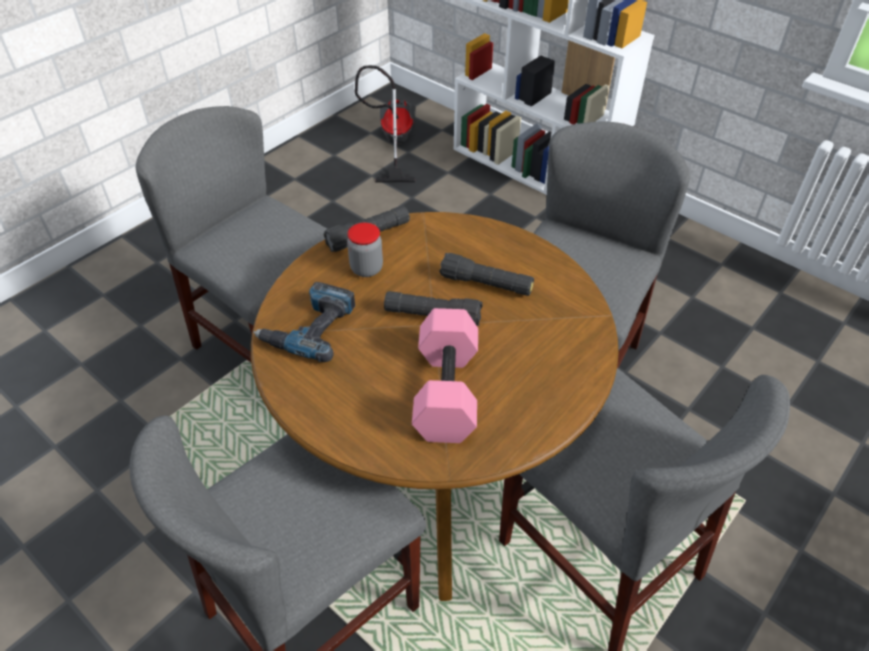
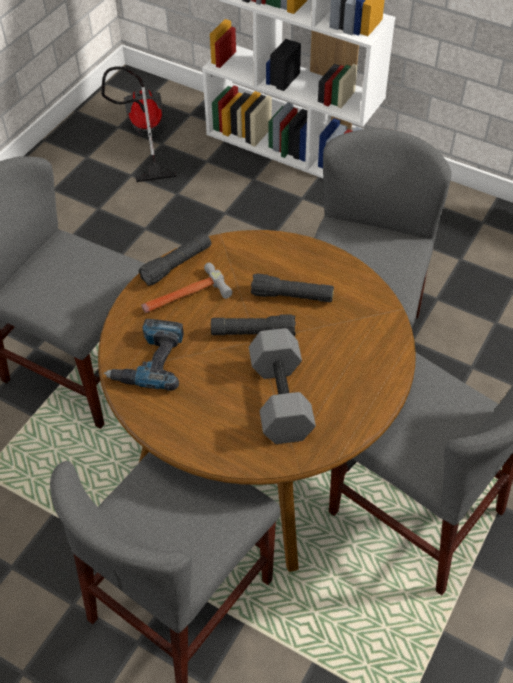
camera: 10 degrees left, 5 degrees up
jar [347,223,383,277] -> hammer [141,263,233,313]
pink dumbbell [412,308,478,443] -> grey dumbbell [249,328,316,444]

